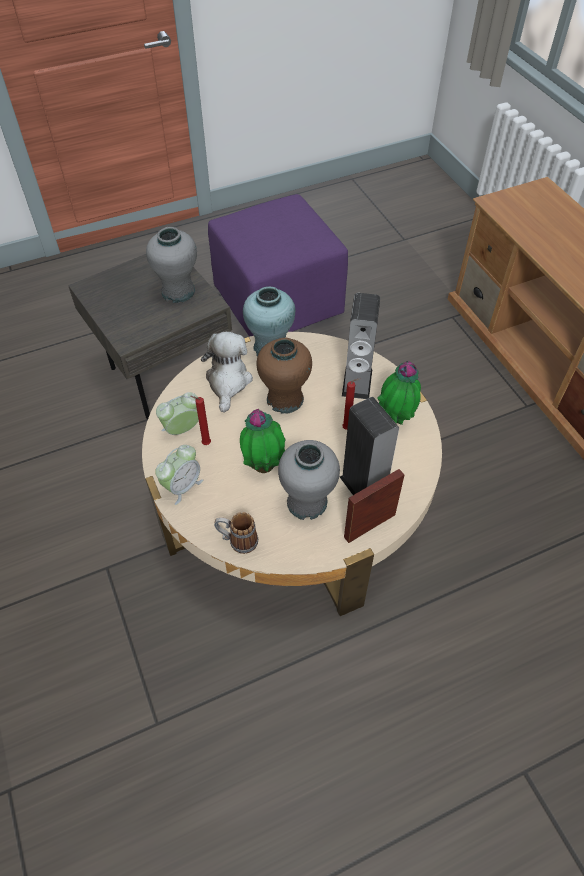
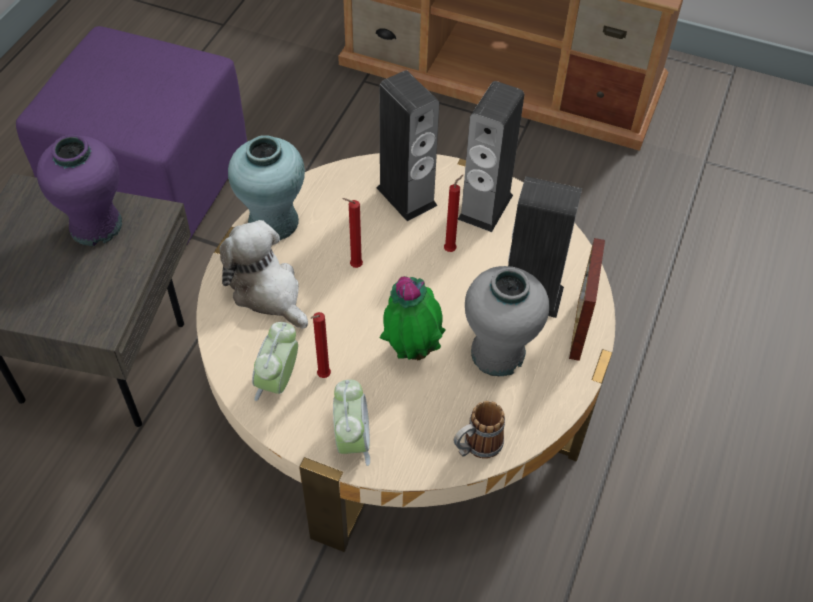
camera: 45 degrees left, 0 degrees up
grey vase [146,227,197,303] -> purple vase [37,134,122,246]
brown vase [257,338,312,414] -> red candle [342,198,363,268]
potted plant [377,361,421,425] -> speaker [458,81,524,232]

